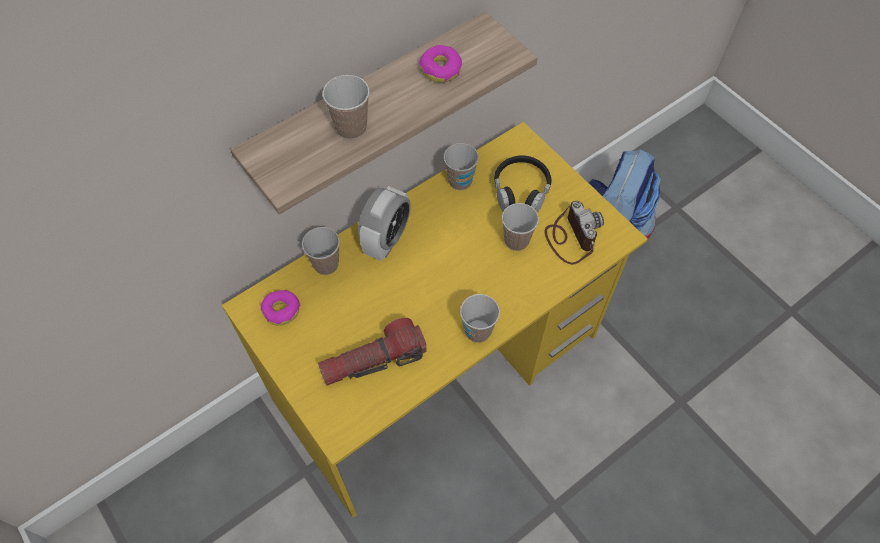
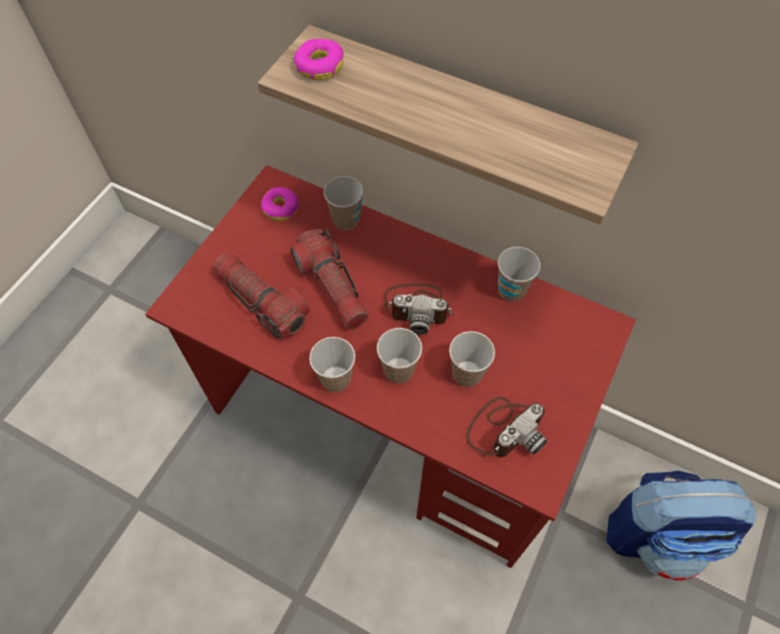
camera: 65 degrees right, 0 degrees up
yellow desk [222,122,648,518] -> red desk [145,165,636,568]
cup [323,75,370,139] -> cup moved to [377,328,422,383]
alarm clock [358,186,411,261] -> none
donut [419,45,462,83] -> donut moved to [294,39,344,80]
black headphones [494,155,552,212] -> none
none -> flashlight [290,229,369,329]
none -> camera [384,283,454,335]

